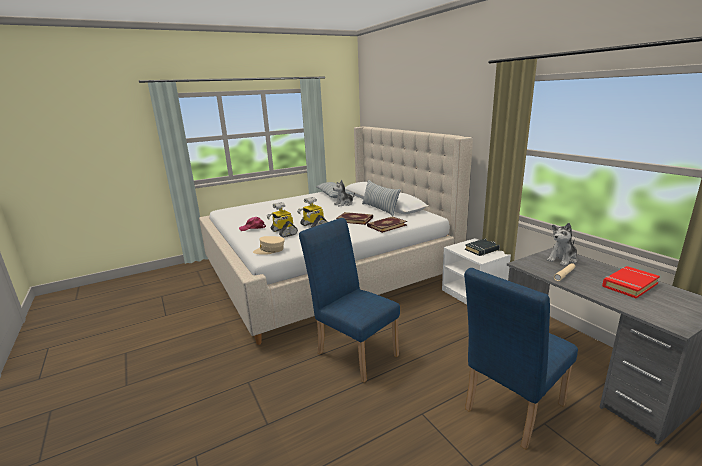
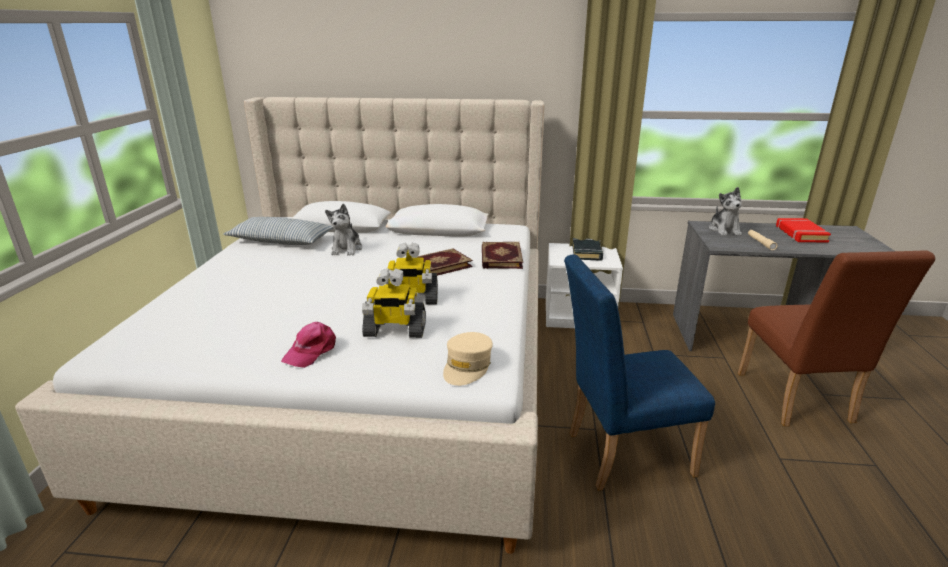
camera: 55 degrees left, 5 degrees up
pillow [362,180,401,216] -> none
blue chair [464,268,578,450] -> brown chair [738,250,935,426]

